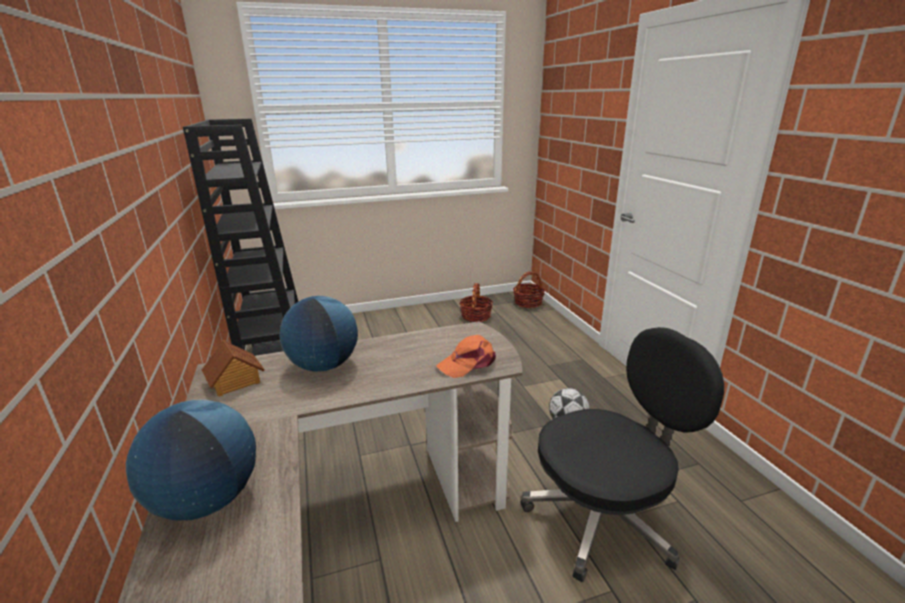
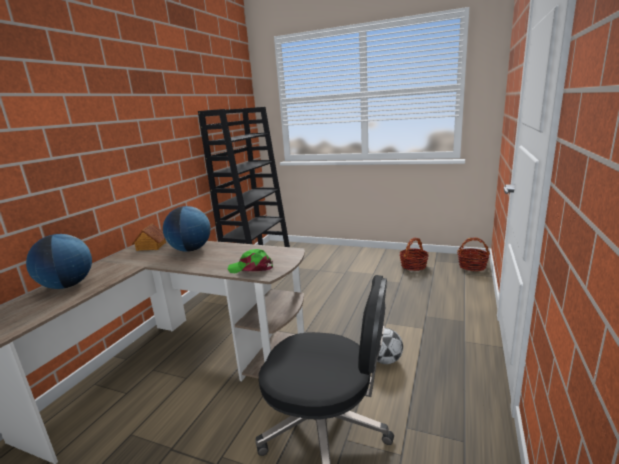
camera: 40 degrees right, 5 degrees down
orange cap [436,335,496,378] -> green cap [227,249,273,274]

